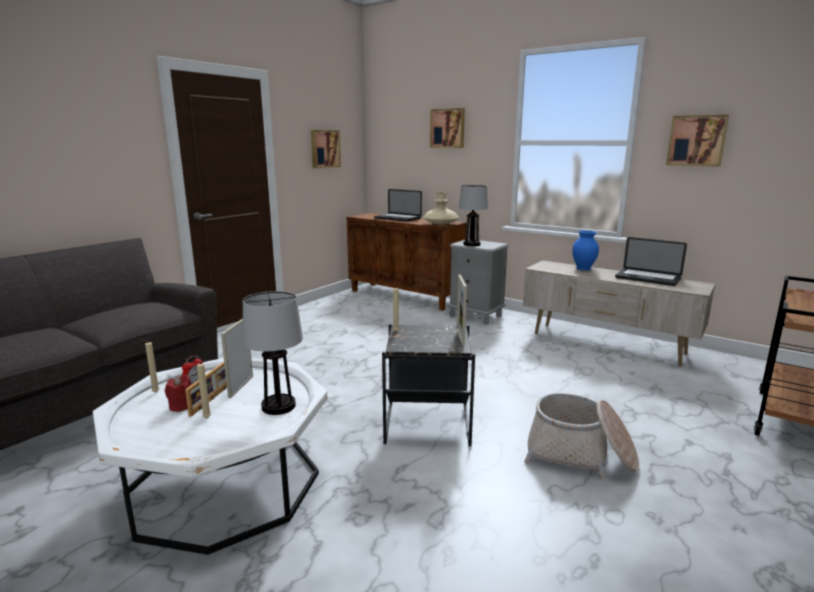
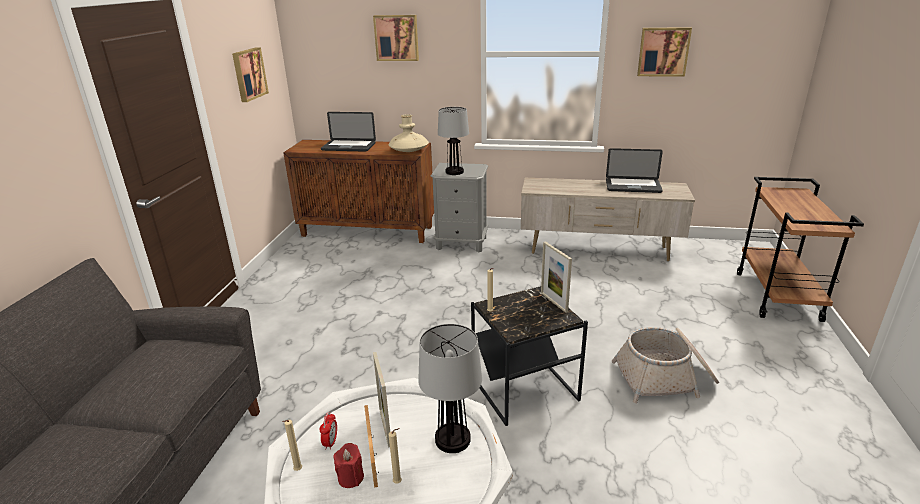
camera: 25 degrees left, 10 degrees up
blue vase [572,230,599,270] -> none

